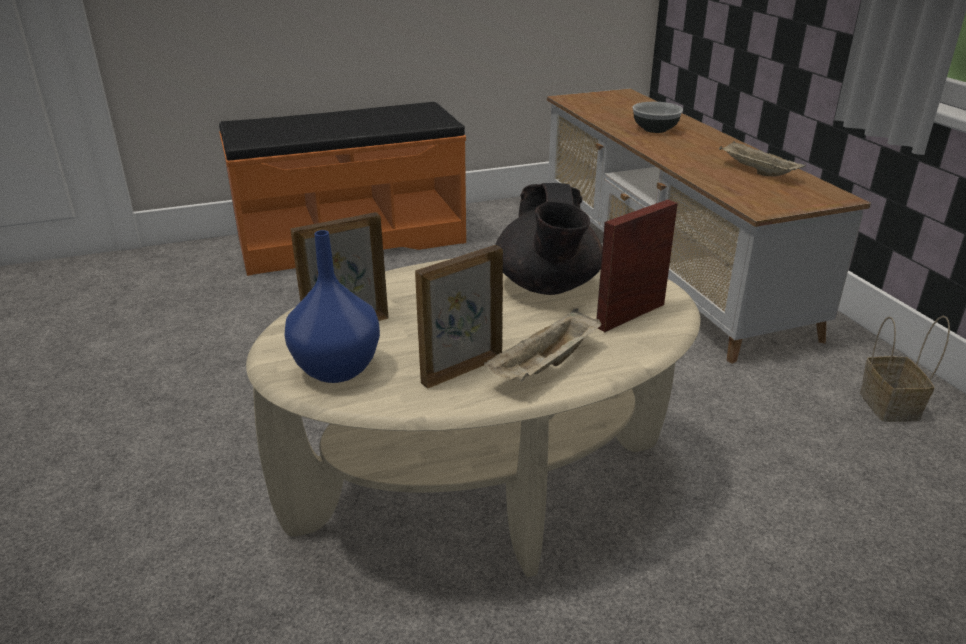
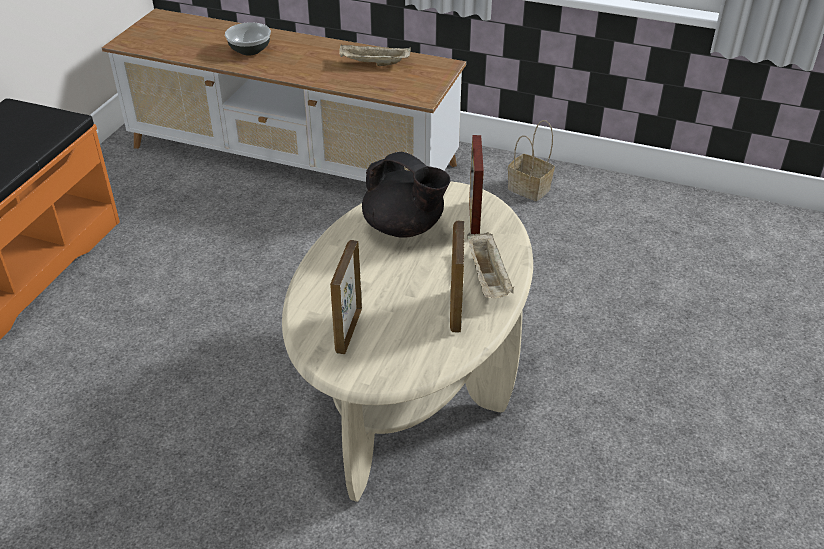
camera: 50 degrees left, 10 degrees up
blue vase [284,230,380,383] -> none

